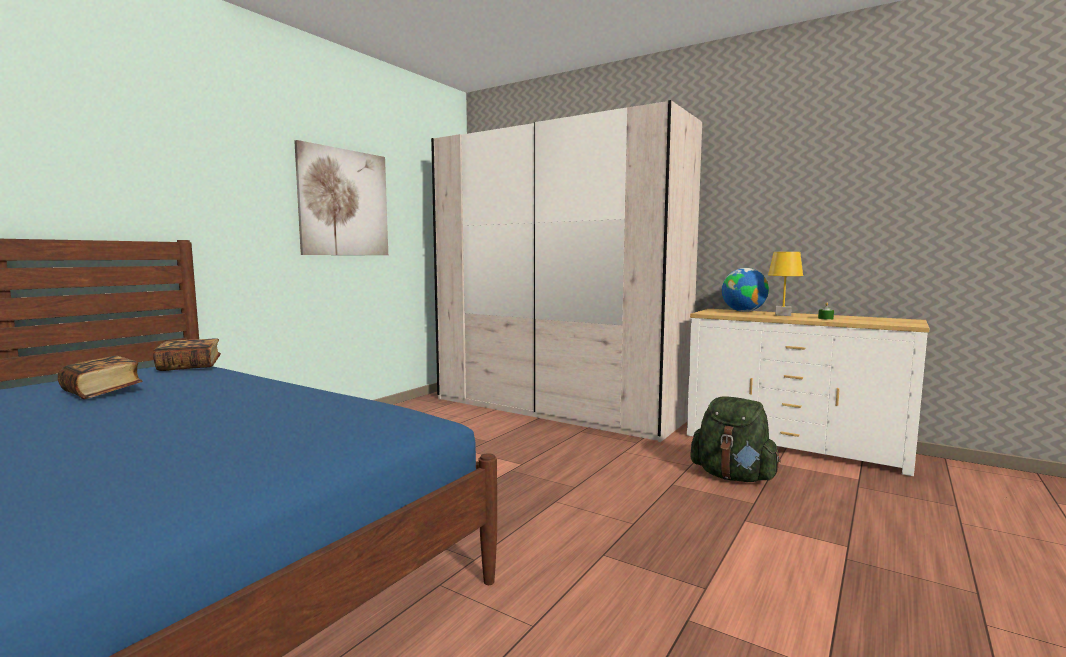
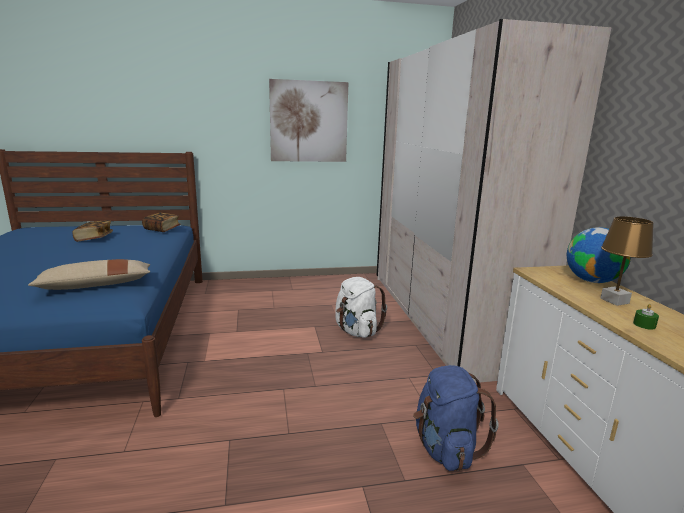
camera: 45 degrees right, 10 degrees up
green backpack [690,396,781,482] -> blue backpack [413,365,498,471]
yellow table lamp [768,252,804,316] -> brown table lamp [600,216,654,306]
none -> beige pillow [28,259,151,290]
none -> white backpack [335,277,387,338]

